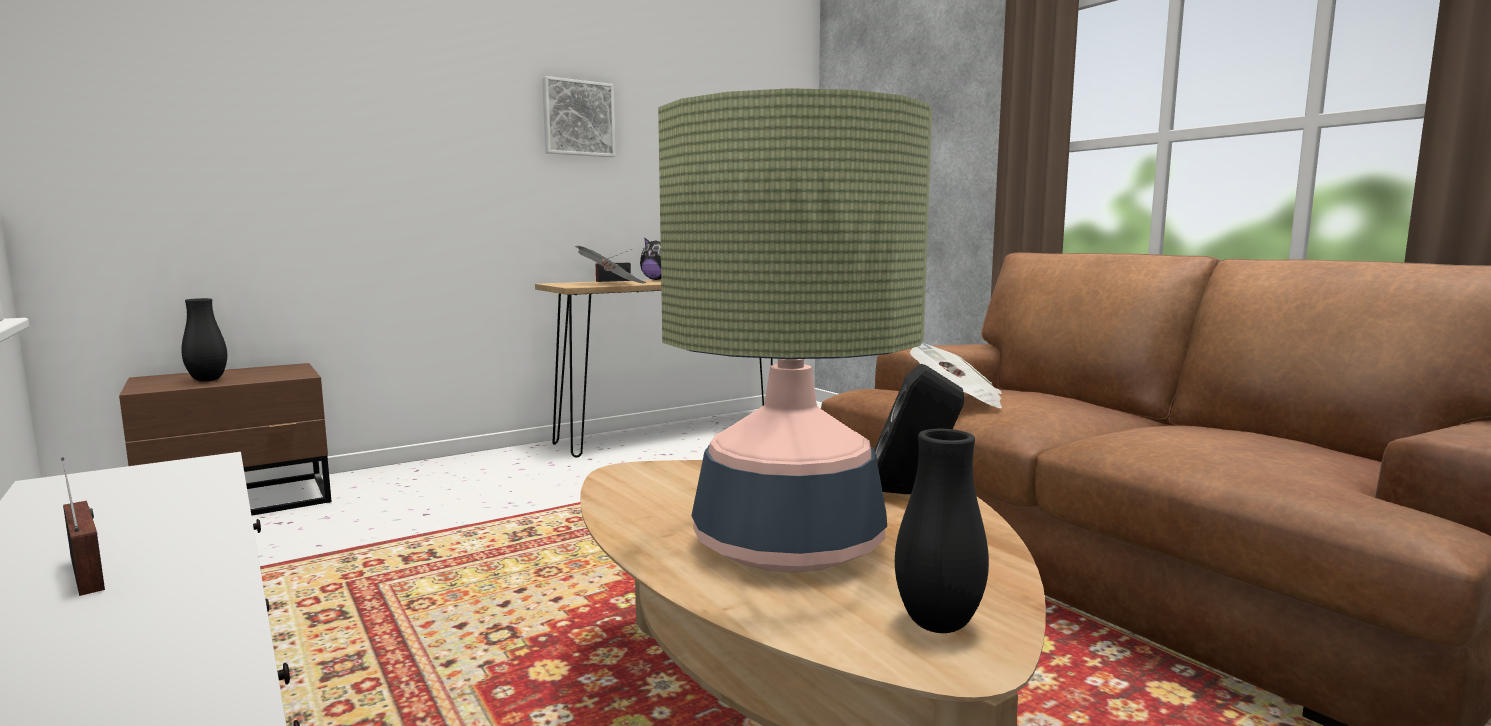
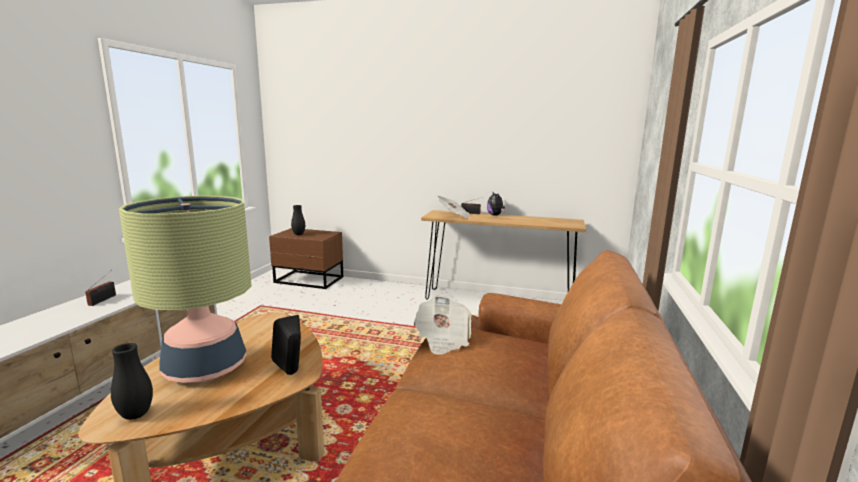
camera: 50 degrees right, 5 degrees up
picture [542,76,616,157] -> none

